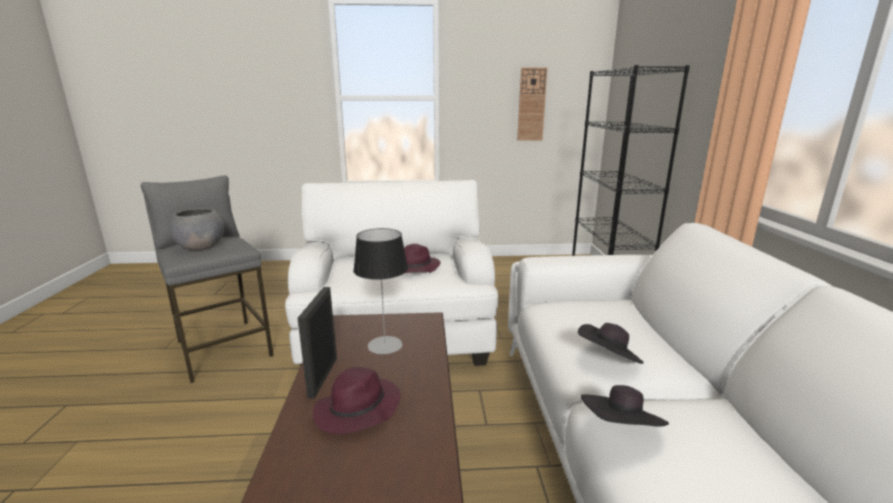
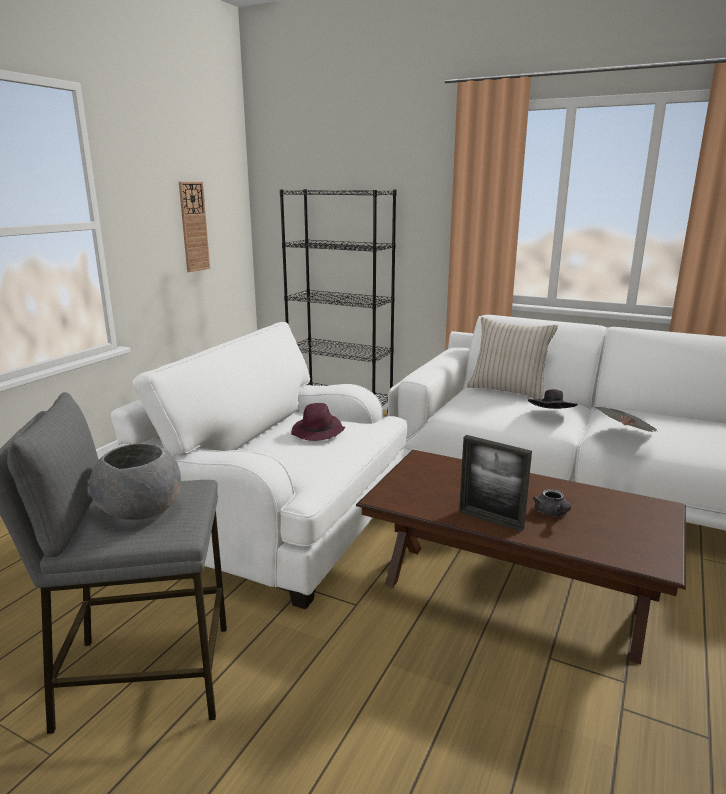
camera: 60 degrees left, 0 degrees up
purple hat [313,367,400,434] -> grey teapot [533,489,571,517]
table lamp [353,228,408,354] -> none
black hat [581,385,669,427] -> newspaper [595,407,657,432]
none -> beige pillow [467,317,558,399]

